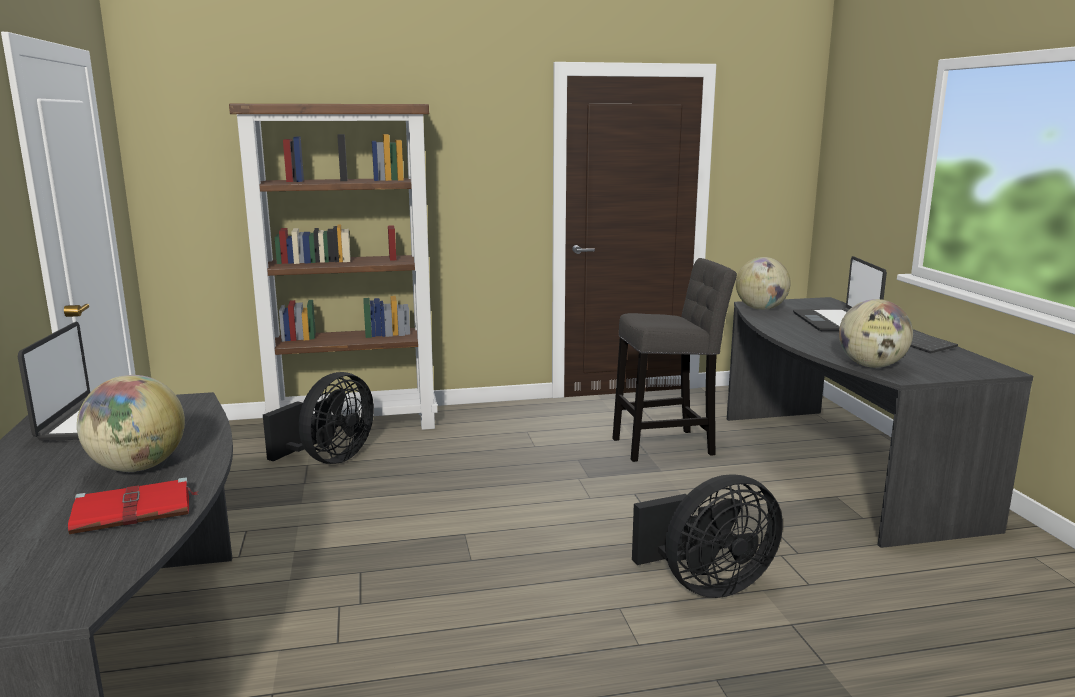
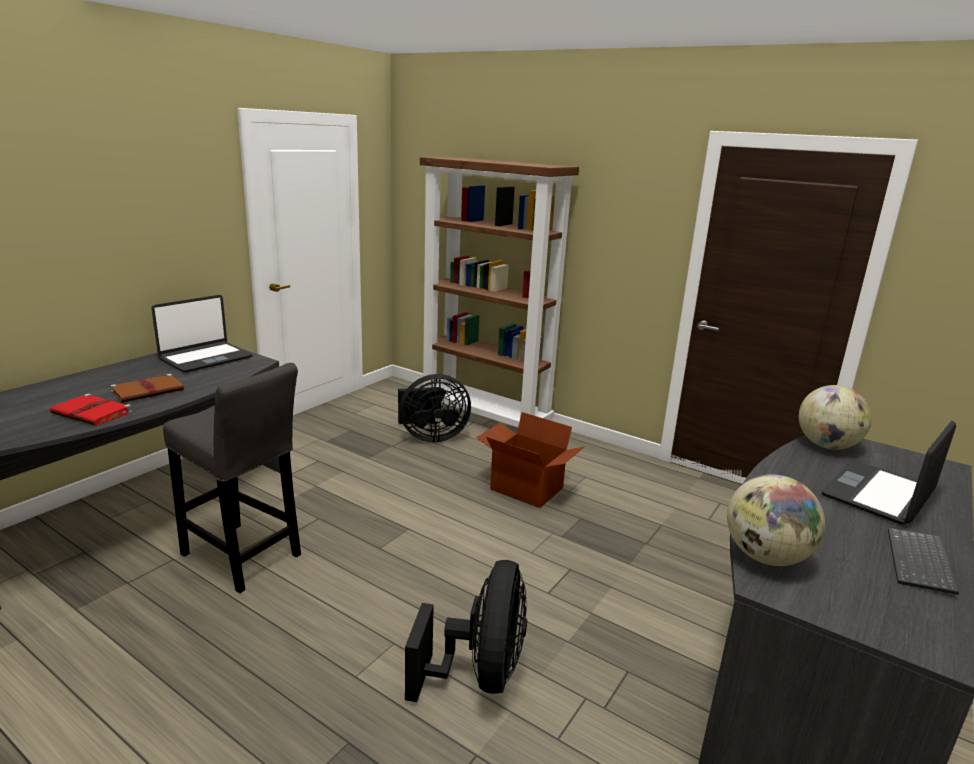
camera: 45 degrees right, 5 degrees up
globe [77,375,185,472] -> brown book [110,374,184,403]
grey stool [612,258,737,462] -> grey stool moved to [163,363,301,593]
black fan [632,474,783,598] -> black fan turned 105 degrees counterclockwise [405,560,527,702]
none -> cardboard box [476,412,584,508]

